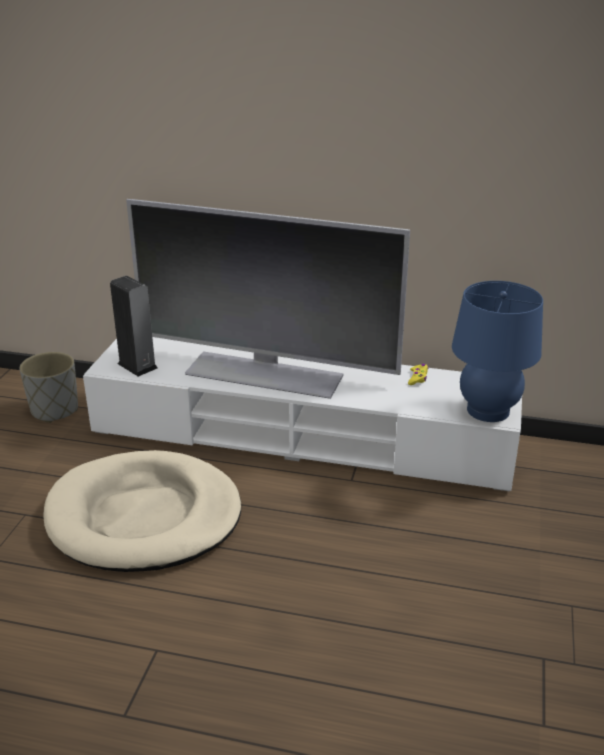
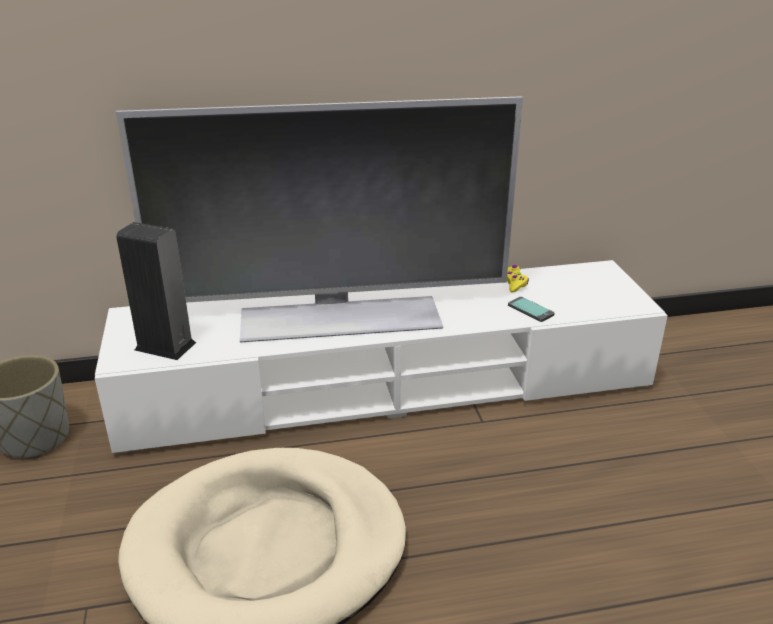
camera: 25 degrees left, 0 degrees up
blue table lamp [452,281,543,422] -> none
none -> phone [508,297,555,322]

